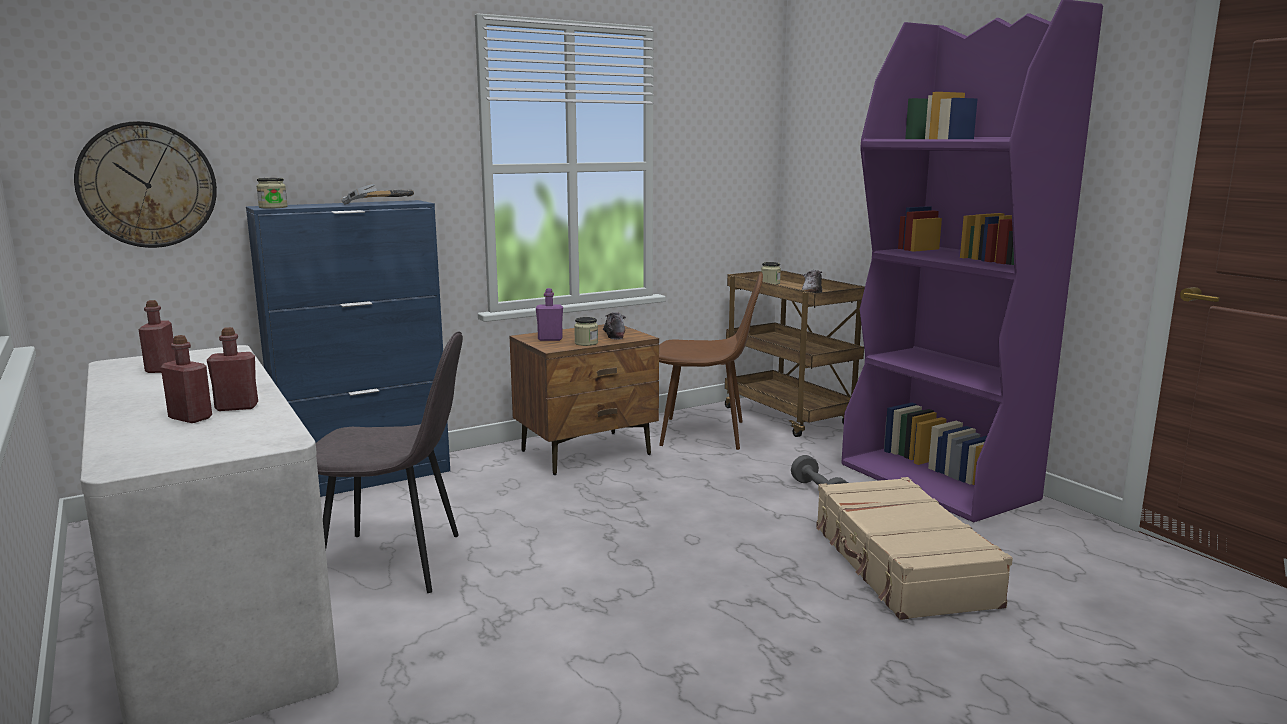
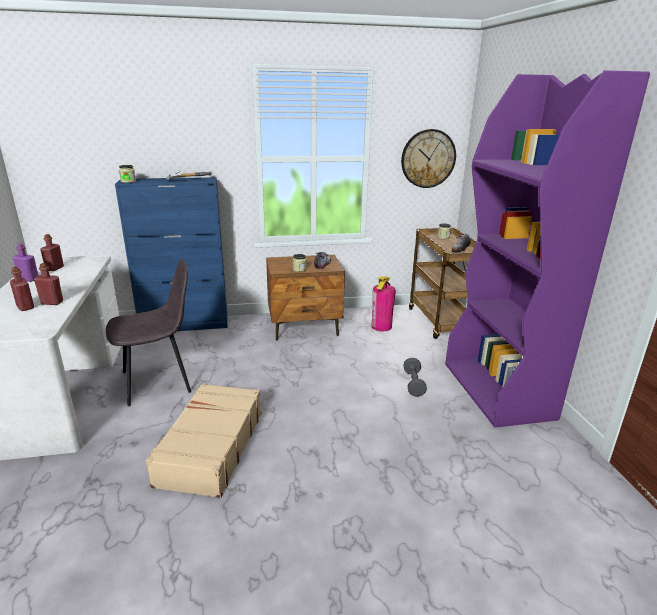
camera: 20 degrees right, 10 degrees up
wall clock [74,121,217,248] -> wall clock moved to [401,129,456,188]
grey chair [316,331,463,593] -> grey chair turned 45 degrees counterclockwise [106,259,191,406]
purple bottle [536,288,563,341] -> purple bottle moved to [13,243,39,282]
brown chair [659,272,763,450] -> fire extinguisher [371,276,396,331]
beige suitcase [816,477,1013,620] -> beige suitcase moved to [146,383,261,498]

